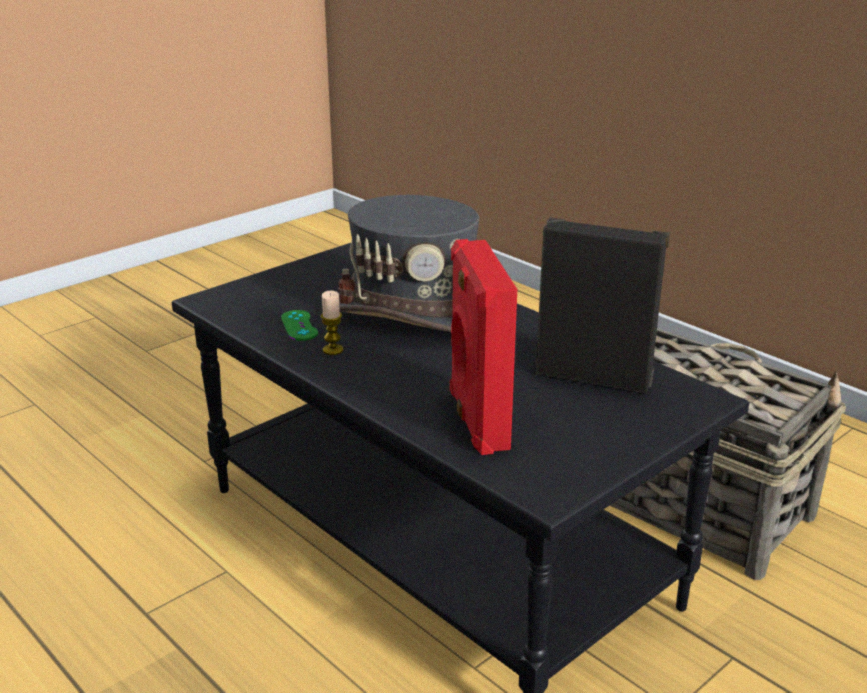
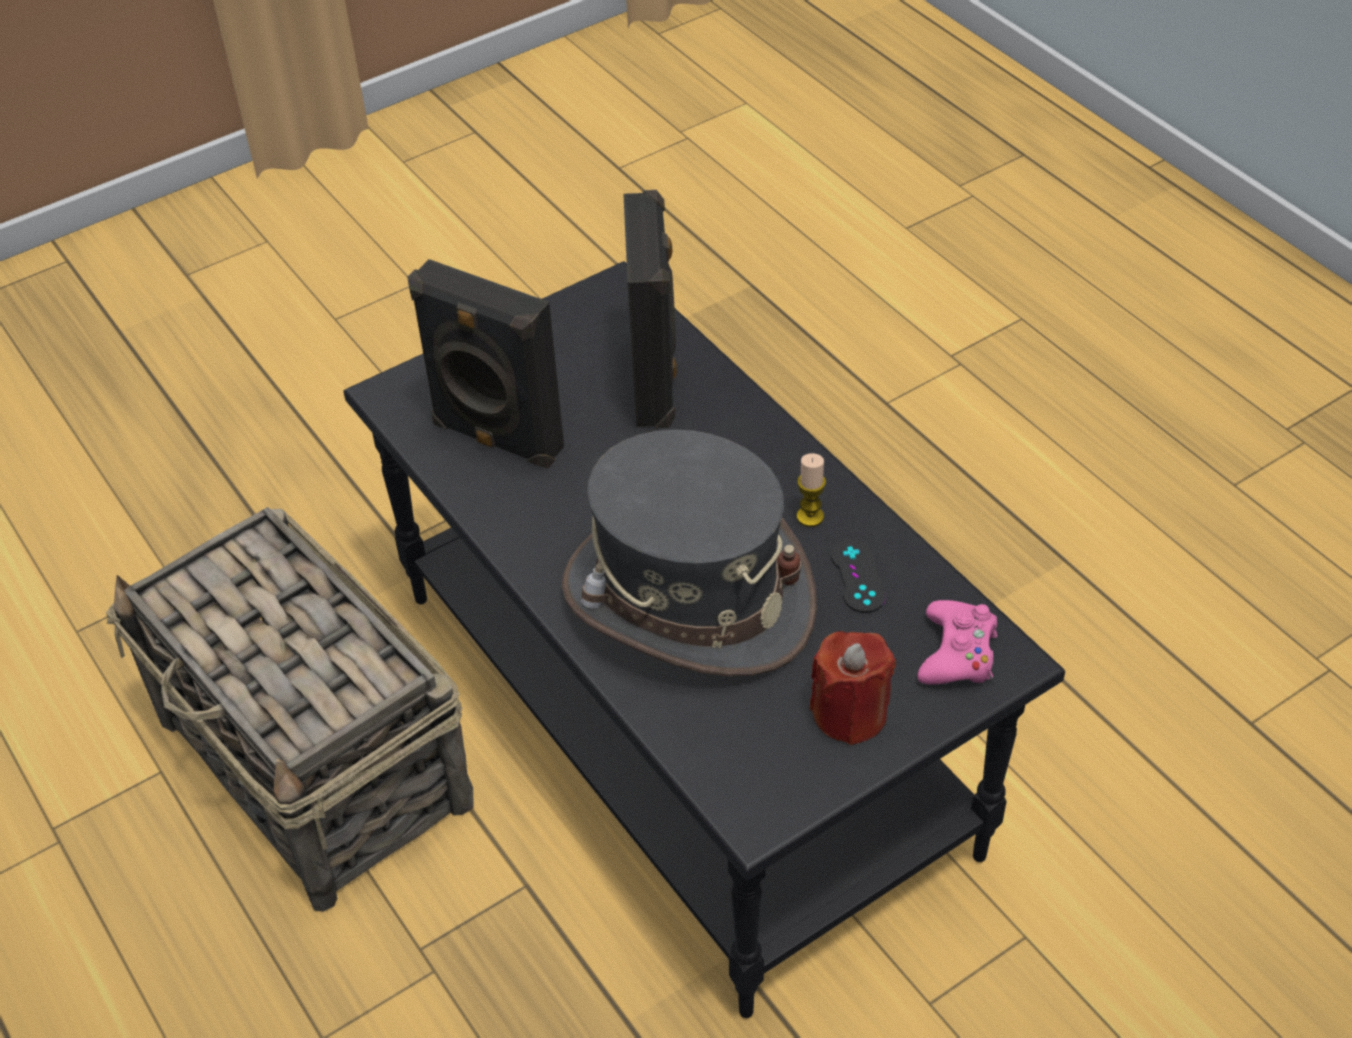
camera: 170 degrees left, 20 degrees up
green game controller [281,310,318,341] -> black game controller [831,539,886,613]
red speaker [450,239,517,455] -> black speaker [623,190,677,429]
none -> red candle [810,631,896,745]
none -> pink game controller [918,600,997,684]

